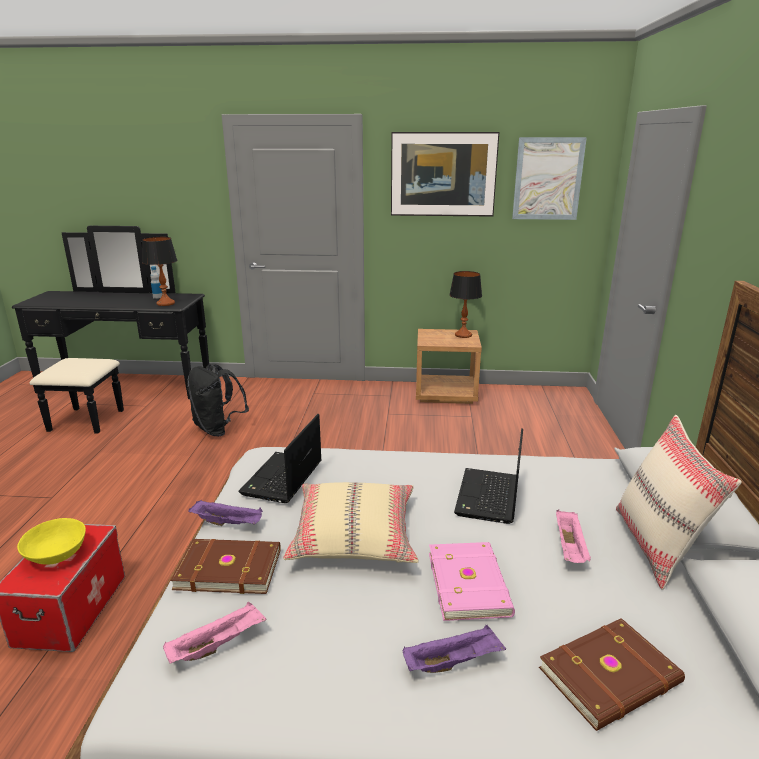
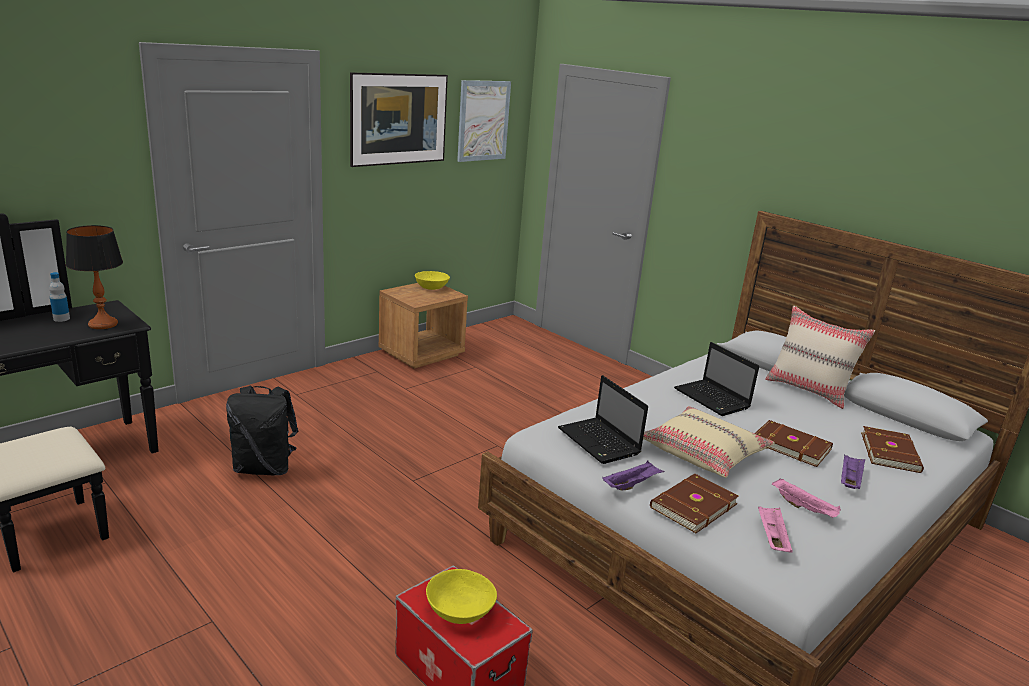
camera: 50 degrees left, 0 degrees up
pink book [429,542,515,621] -> brown book [754,420,833,467]
table lamp [449,271,482,338] -> yellow bowl [415,271,450,290]
pink tray [556,509,591,563] -> pink tray moved to [772,479,841,518]

